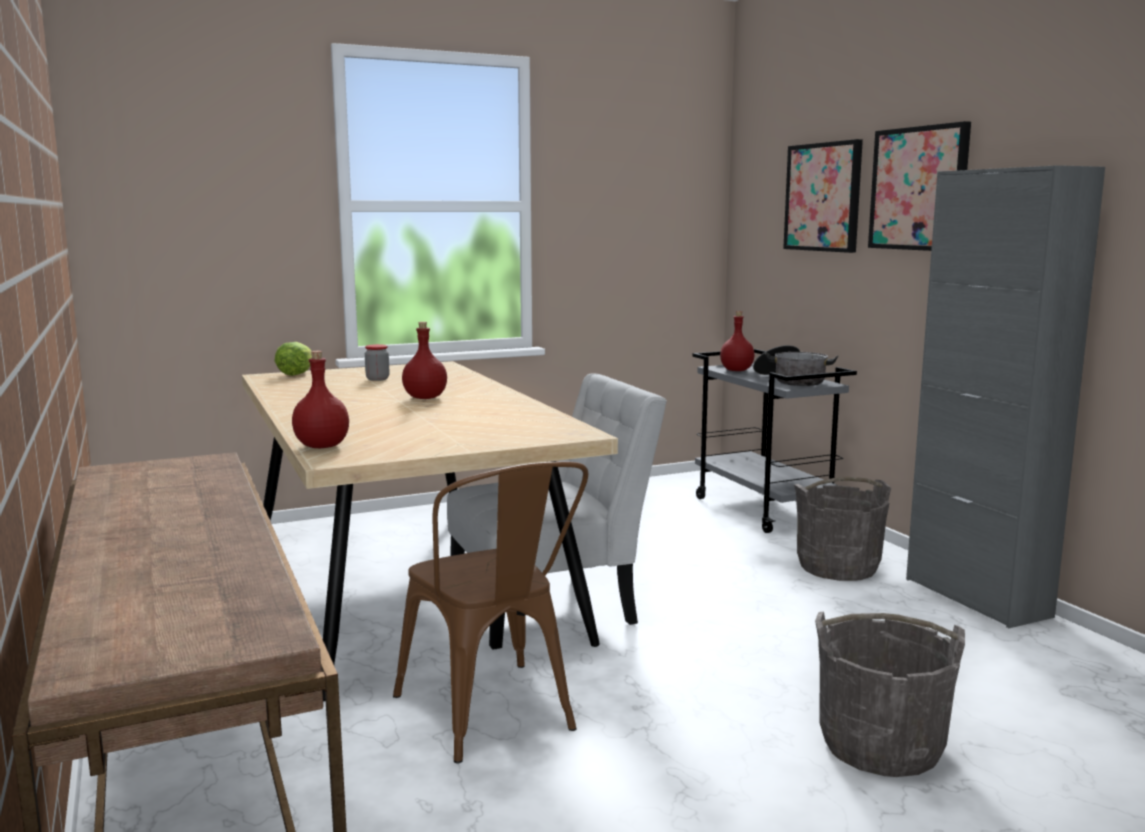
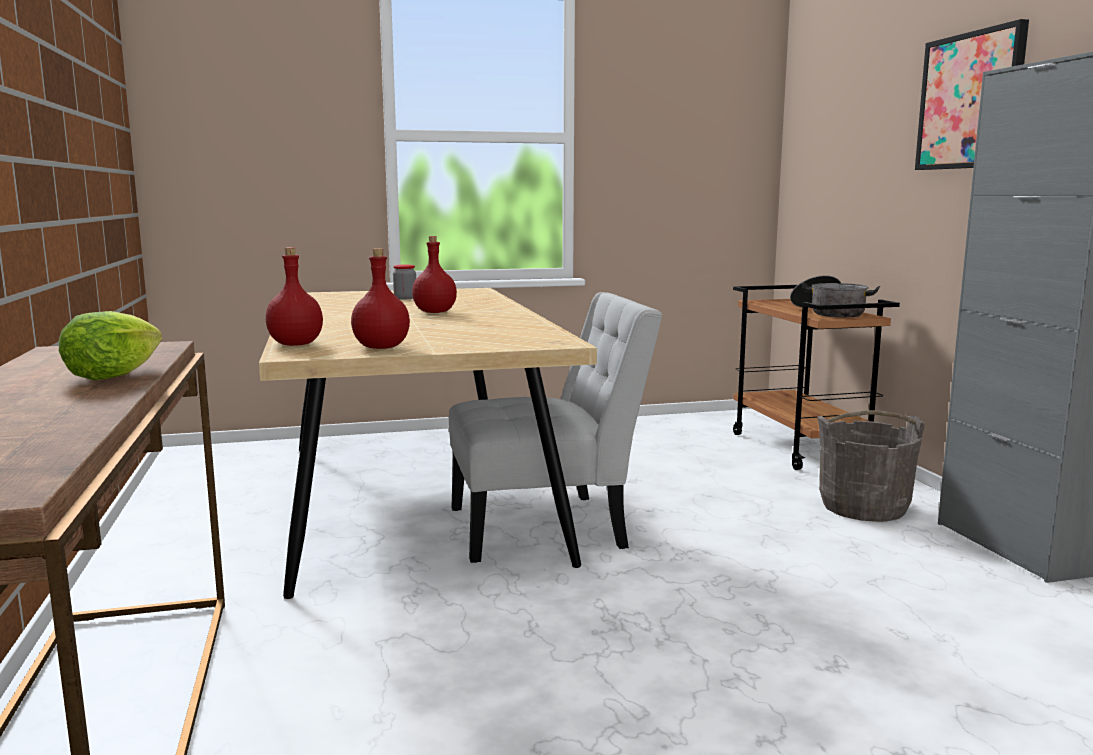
camera: 10 degrees right, 0 degrees up
lettuce [274,342,312,376] -> lettuce moved to [59,311,162,381]
brown chair [393,461,588,763] -> none
grey cart [692,349,857,533] -> brown cart [733,285,900,470]
red bottle [720,311,755,371] -> red bottle moved to [351,248,410,349]
picture [783,139,863,253] -> none
grey bucket [815,612,965,777] -> none

